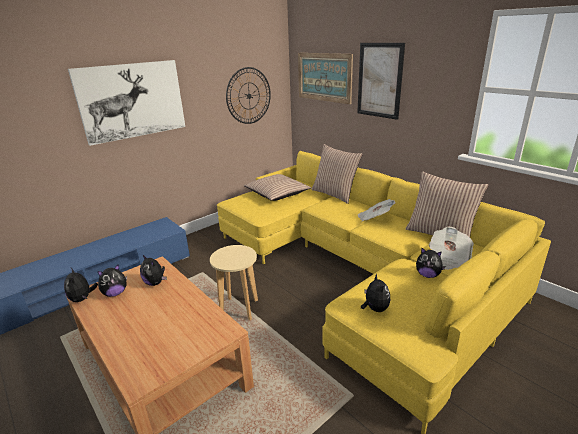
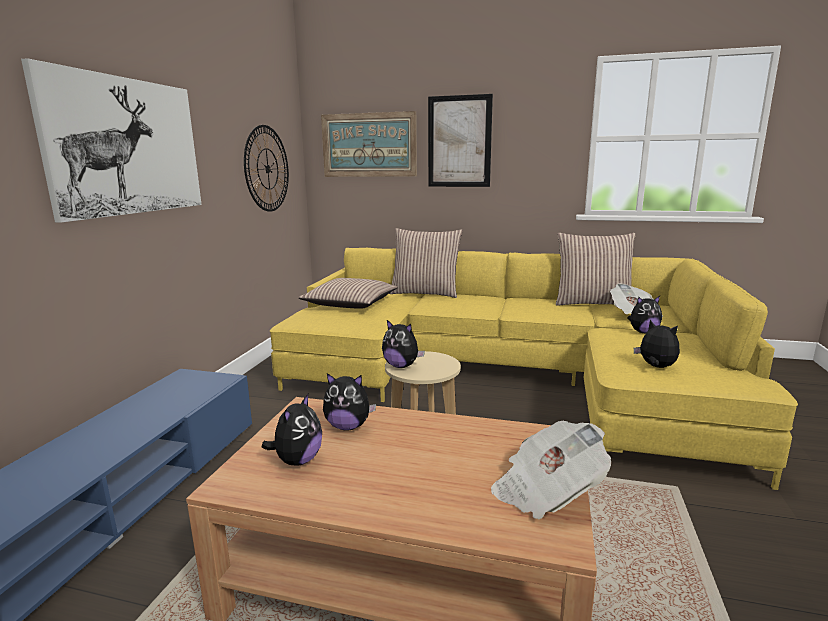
camera: 35 degrees left, 10 degrees down
plush toy [64,268,98,302] -> plush toy moved to [382,320,425,368]
newspaper [358,199,395,222] -> newspaper moved to [491,420,611,519]

